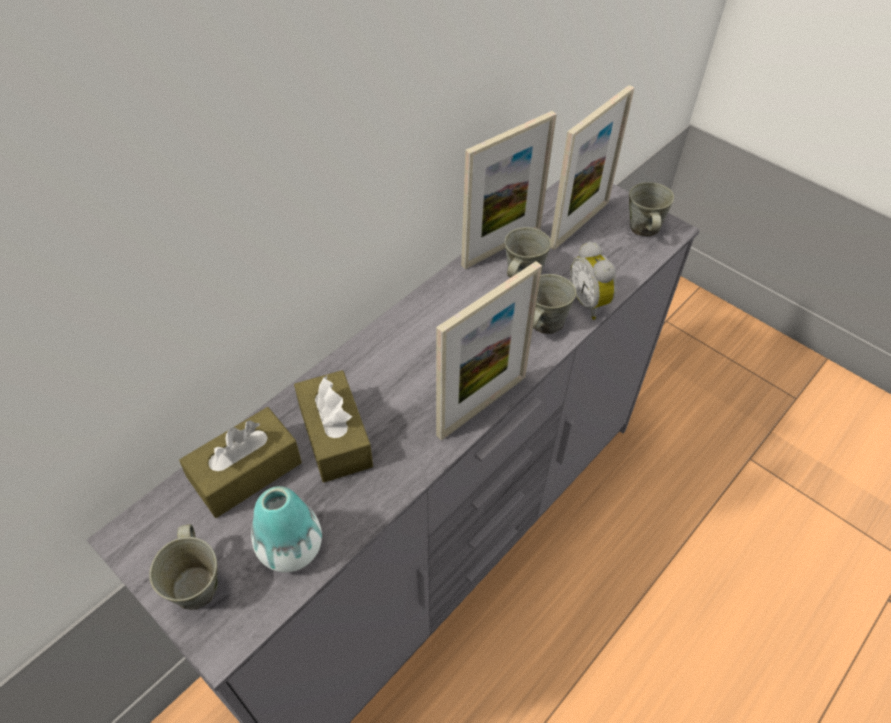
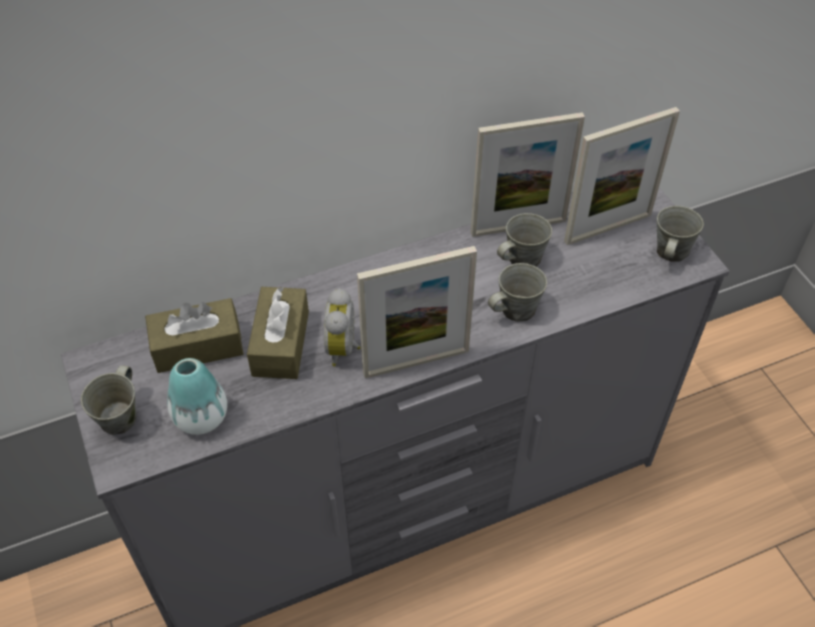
camera: 25 degrees right, 0 degrees up
alarm clock [570,241,617,320] -> alarm clock moved to [324,288,361,366]

